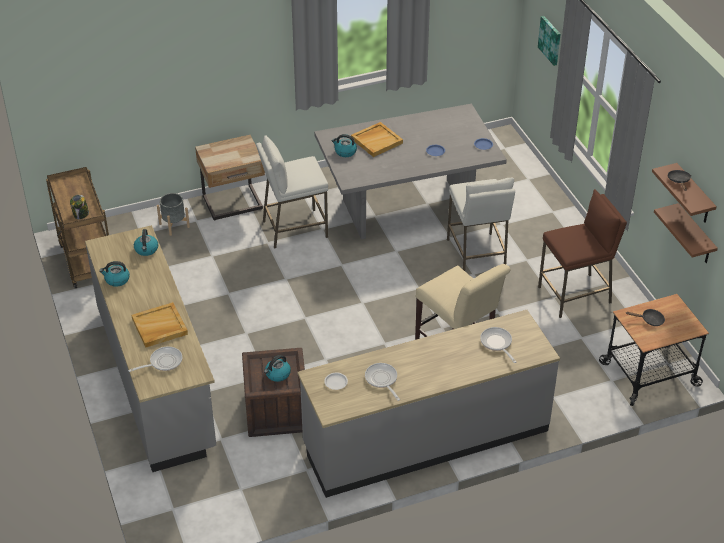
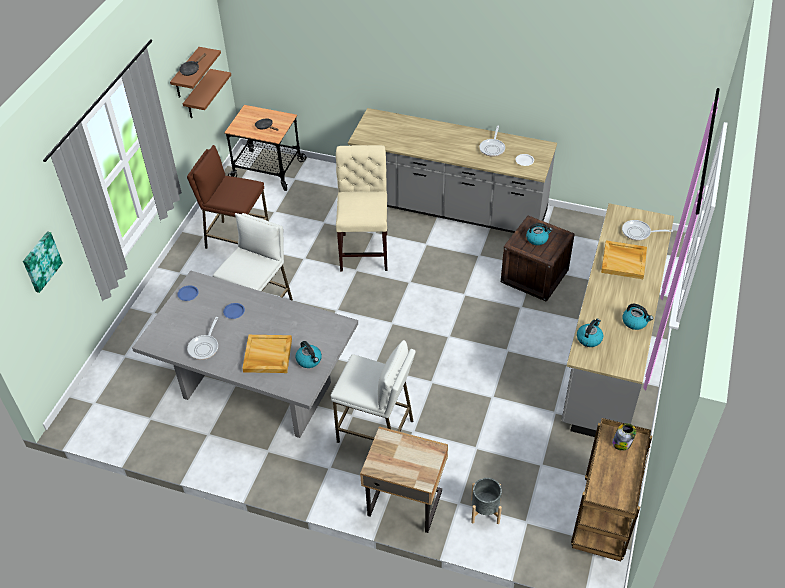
camera: 140 degrees left, 5 degrees up
frying pan [480,327,516,363] -> frying pan moved to [187,317,218,360]

